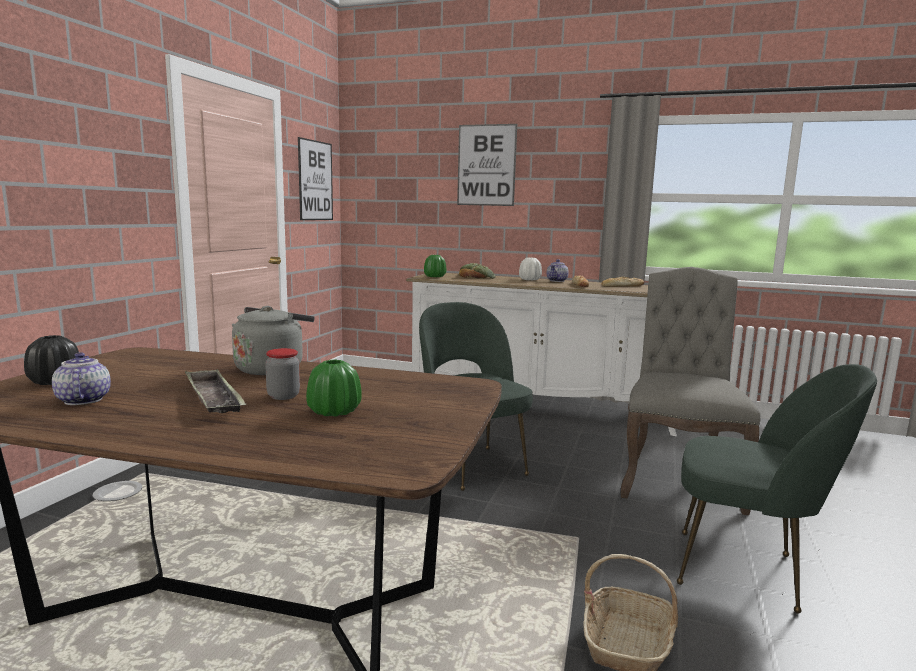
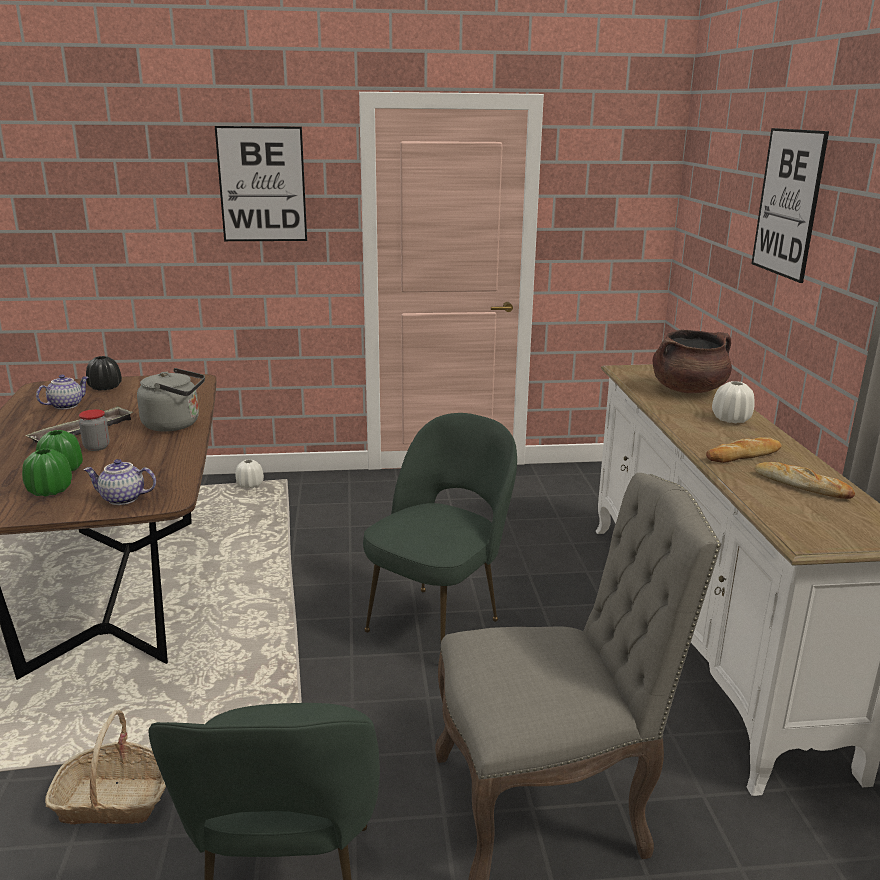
camera: 65 degrees right, 10 degrees up
plate [93,481,142,501] -> white vase [235,459,264,489]
picture [298,137,333,220] -> picture moved to [215,126,307,241]
green vase [424,255,446,277] -> green vase moved to [22,448,72,497]
bread [459,263,496,279] -> brown cooking pot [652,330,732,393]
teapot [547,259,569,282] -> teapot moved to [83,459,156,505]

